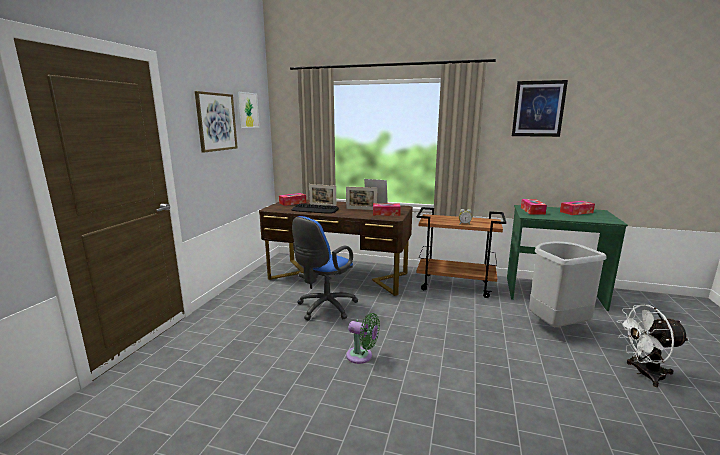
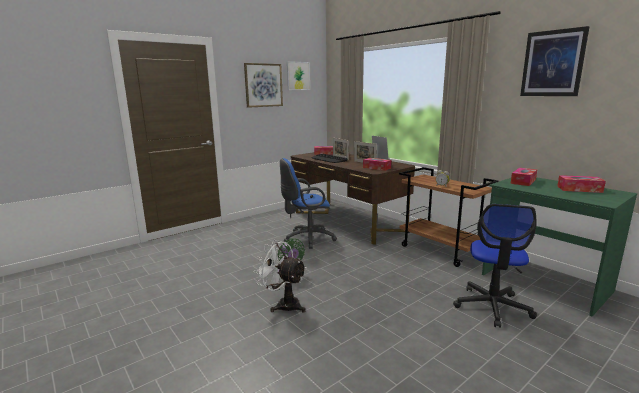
camera: 35 degrees right, 0 degrees up
grey trash can [529,242,606,327] -> office chair [453,204,537,328]
white fan [616,304,689,387] -> white fan moved to [253,240,306,313]

